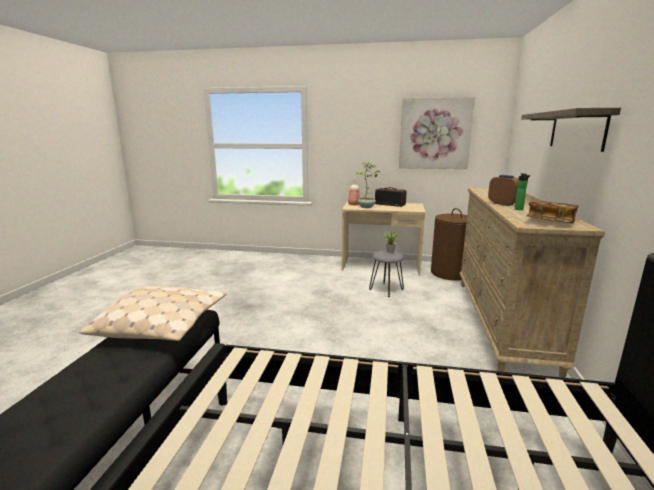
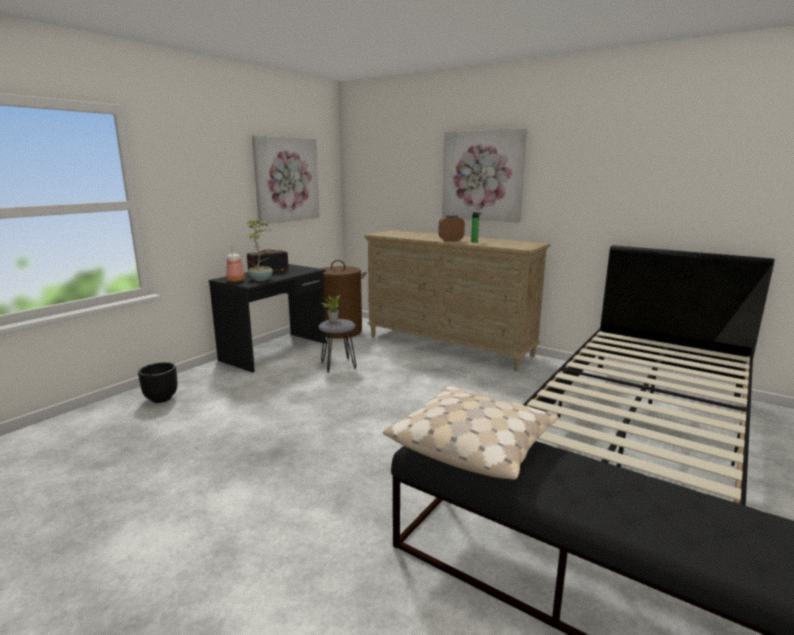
camera: 65 degrees left, 0 degrees up
beige desk [342,201,426,275] -> black desk [209,264,326,373]
shelf [521,108,621,152] -> picture [442,128,527,223]
book [526,201,578,223] -> none
none -> black planter [138,362,177,403]

